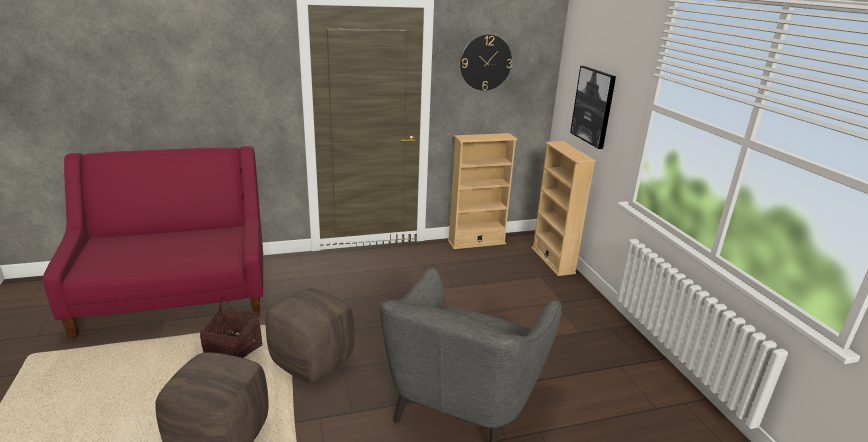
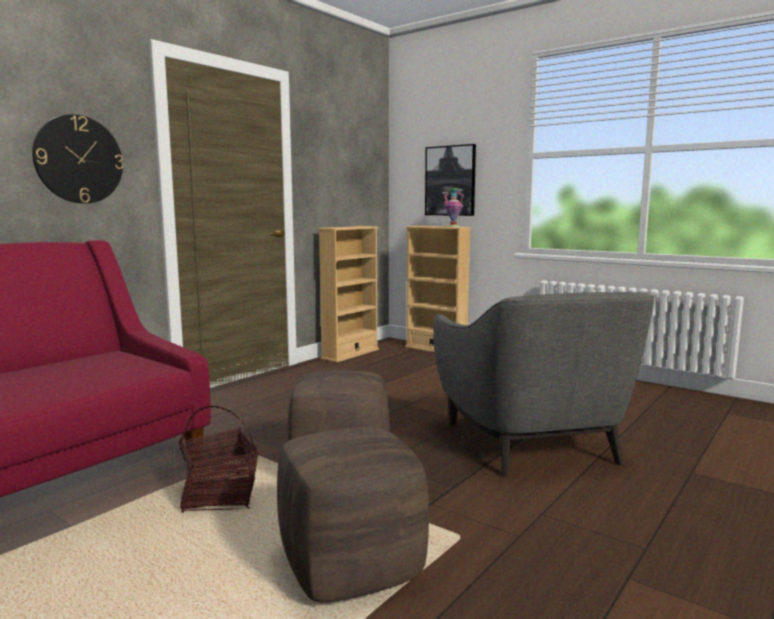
camera: 35 degrees left, 15 degrees down
wall clock [460,35,512,91] -> wall clock moved to [32,114,124,204]
none -> vase [444,188,464,227]

